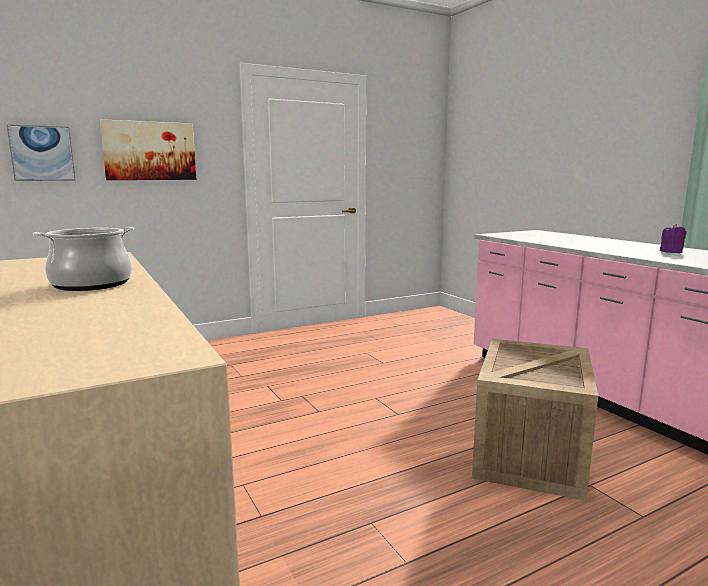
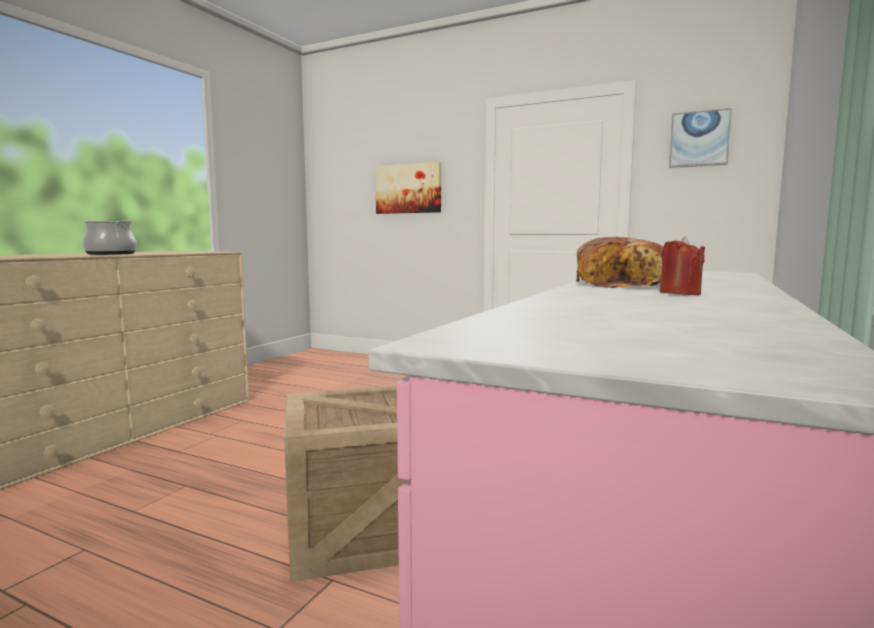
camera: 55 degrees right, 5 degrees down
picture [6,124,76,181] -> picture moved to [669,108,732,168]
purple candle [660,224,687,253] -> red candle [660,236,705,295]
none -> bread [576,237,664,288]

